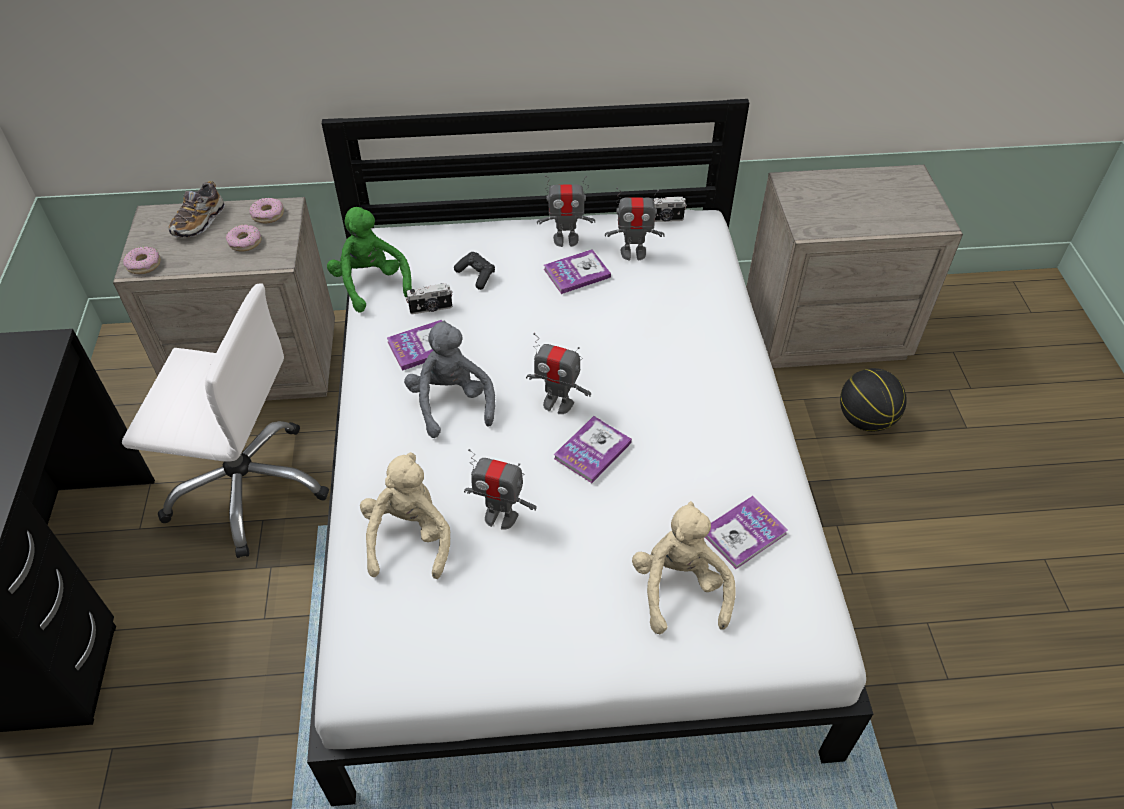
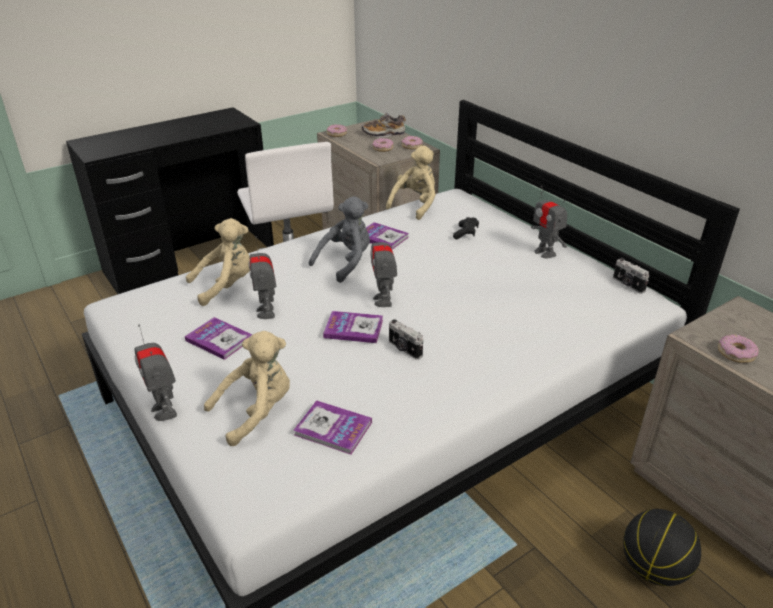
camera: 60 degrees right, 15 degrees down
green plush toy [327,207,412,313] -> beige plush toy [386,146,436,220]
camera [406,283,453,314] -> camera moved to [389,319,423,360]
book [544,249,611,294] -> book moved to [185,317,253,360]
toy robot [605,188,665,260] -> toy robot moved to [134,325,177,421]
none -> donut [718,334,759,363]

